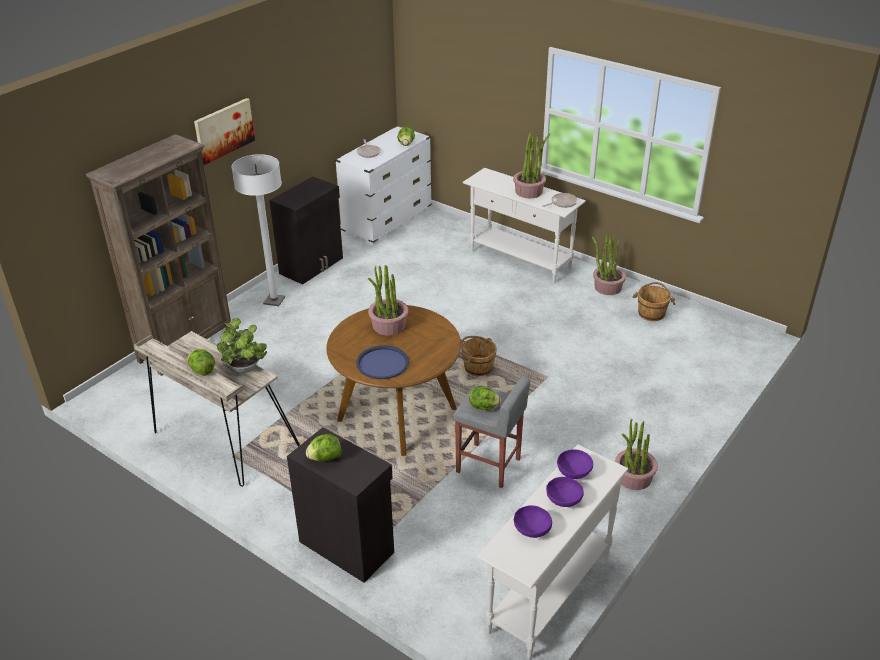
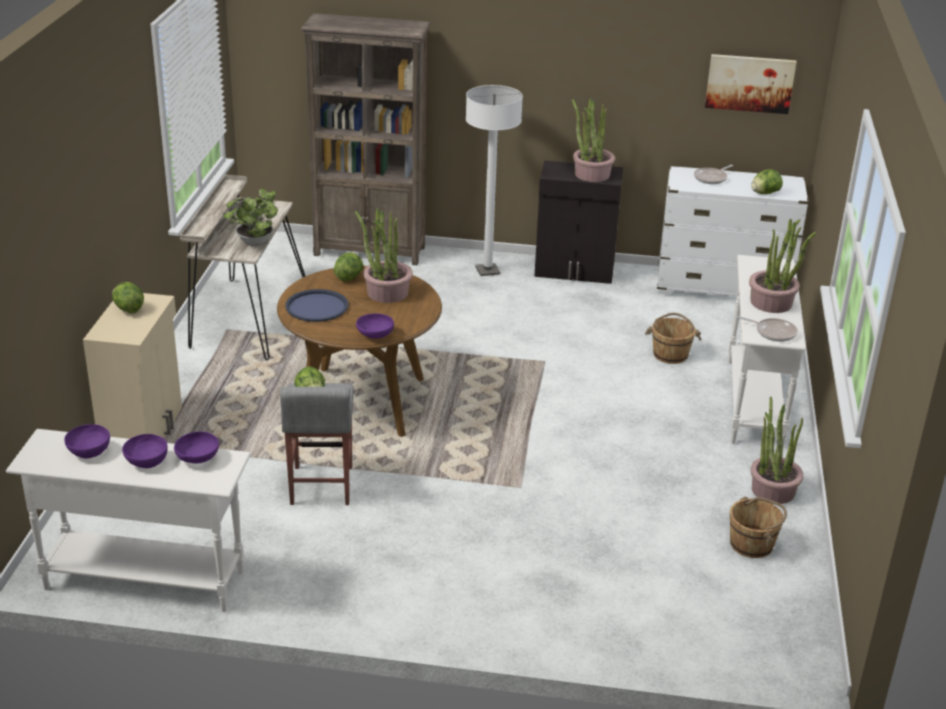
camera: 60 degrees right, 5 degrees down
lettuce [188,349,215,376] -> lettuce moved to [334,252,363,282]
picture [194,98,255,165] -> picture moved to [705,54,796,114]
black cabinet [287,427,394,583] -> beige cabinet [83,293,182,439]
brown bucket [461,336,497,376] -> brown bucket moved to [645,313,702,364]
potted plant [615,419,658,490] -> potted plant moved to [572,98,615,182]
none -> purple bowl [356,314,394,339]

